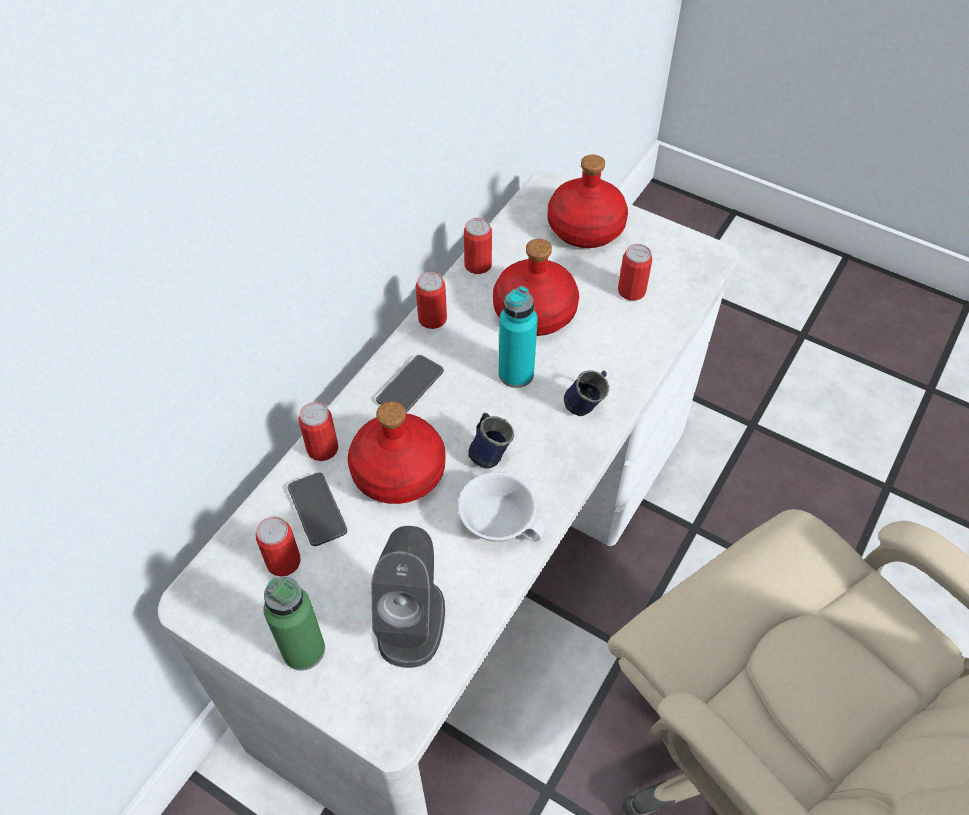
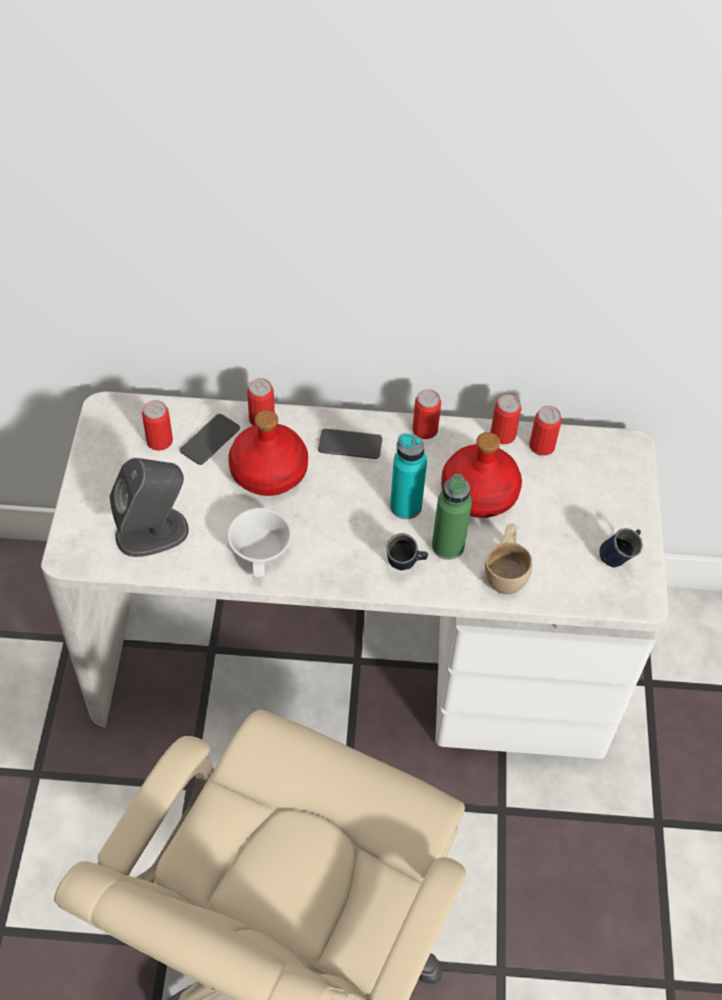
camera: 60 degrees right, 0 degrees up
green bottle [263,577,325,671] -> green bottle moved to [432,474,472,560]
blue mug [468,413,514,469] -> blue mug moved to [599,528,643,568]
red bottle [548,154,628,248] -> none
can [618,244,652,301] -> can moved to [529,406,562,456]
none -> beige cup [485,524,532,595]

